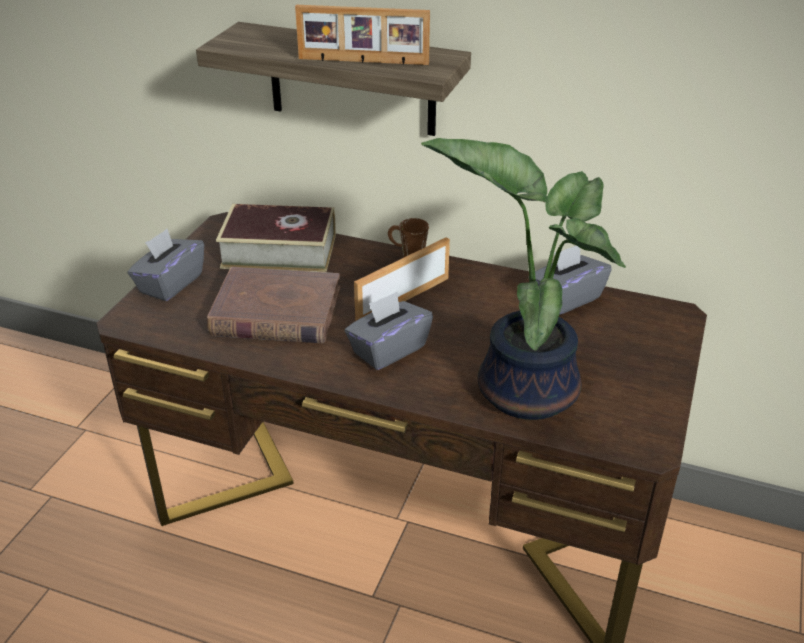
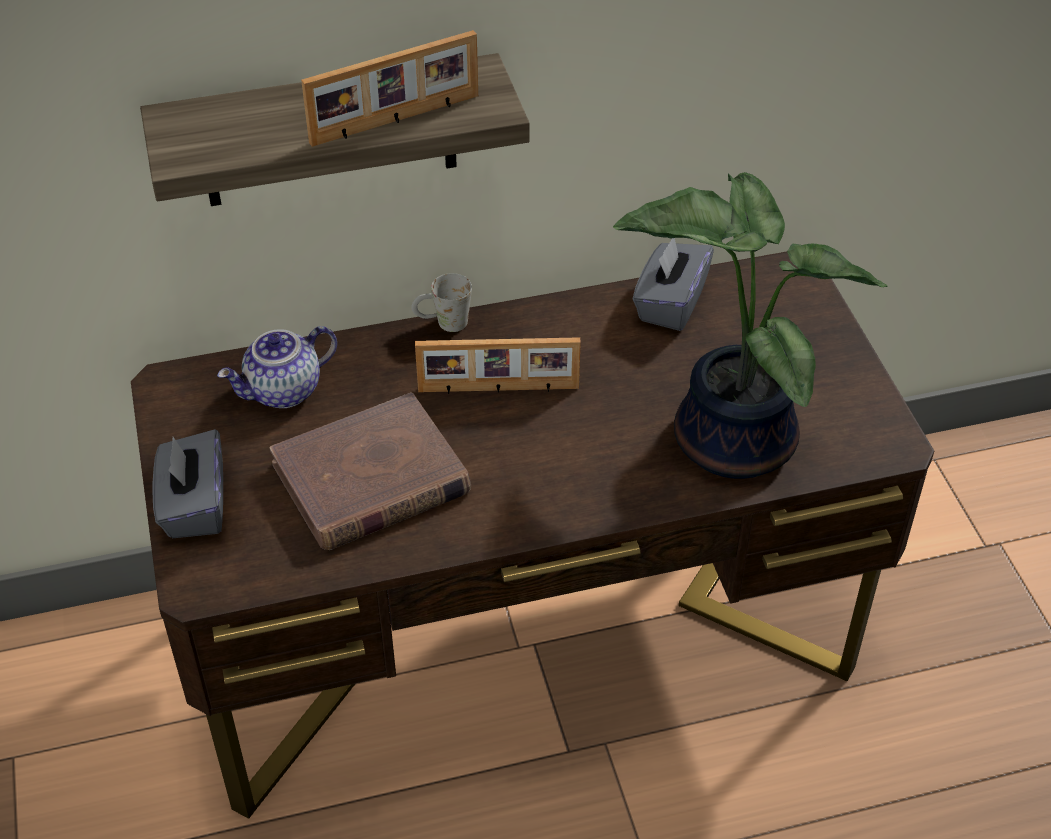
camera: 35 degrees left, 10 degrees up
book [216,204,336,272] -> teapot [217,326,337,408]
grey tissue box [345,292,433,370] -> none
picture frame [354,237,450,321] -> picture frame turned 105 degrees counterclockwise [415,337,581,394]
brown mug [388,218,429,257] -> white mug [411,273,472,332]

